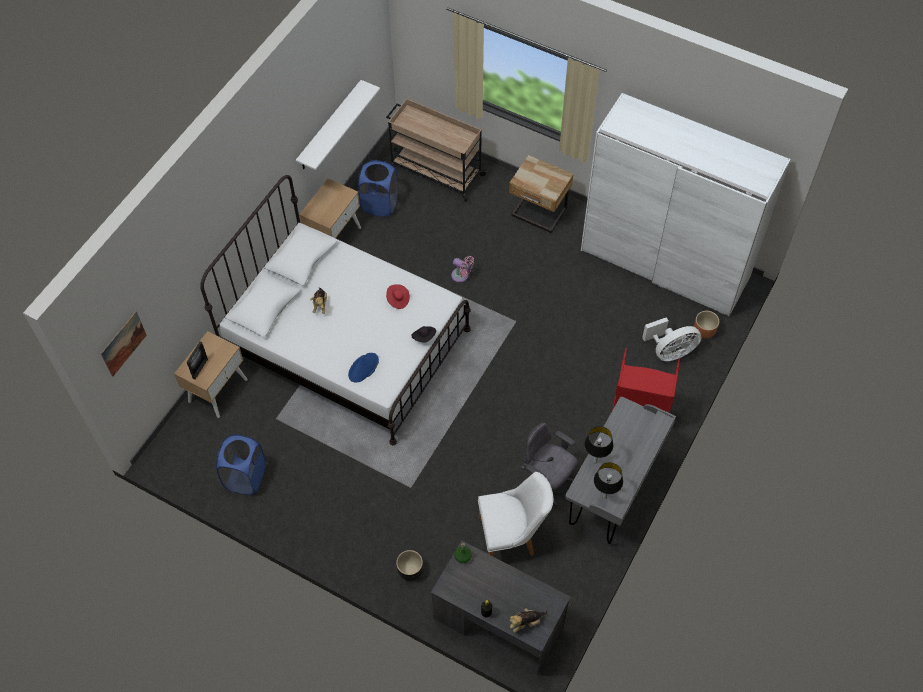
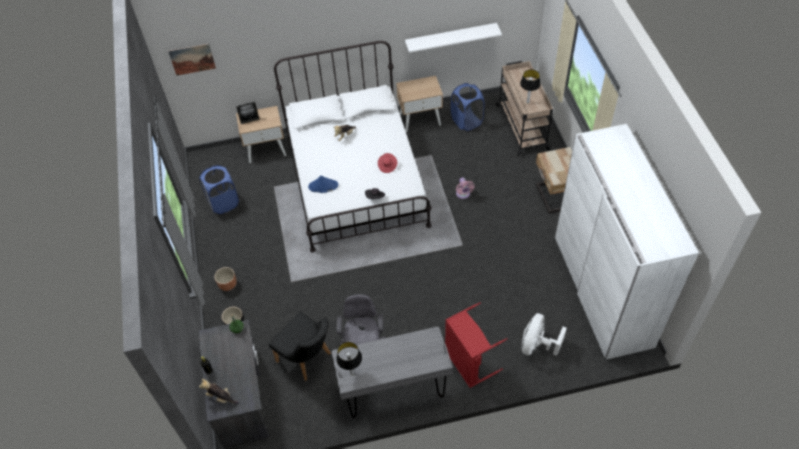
camera: 50 degrees right, 5 degrees down
white chair [478,472,553,556] -> black chair [269,311,331,381]
table lamp [584,426,613,464] -> table lamp moved to [520,70,540,104]
white fan [642,317,701,361] -> white fan turned 90 degrees clockwise [522,313,567,356]
brown planter [694,311,719,339] -> brown planter moved to [214,267,237,291]

